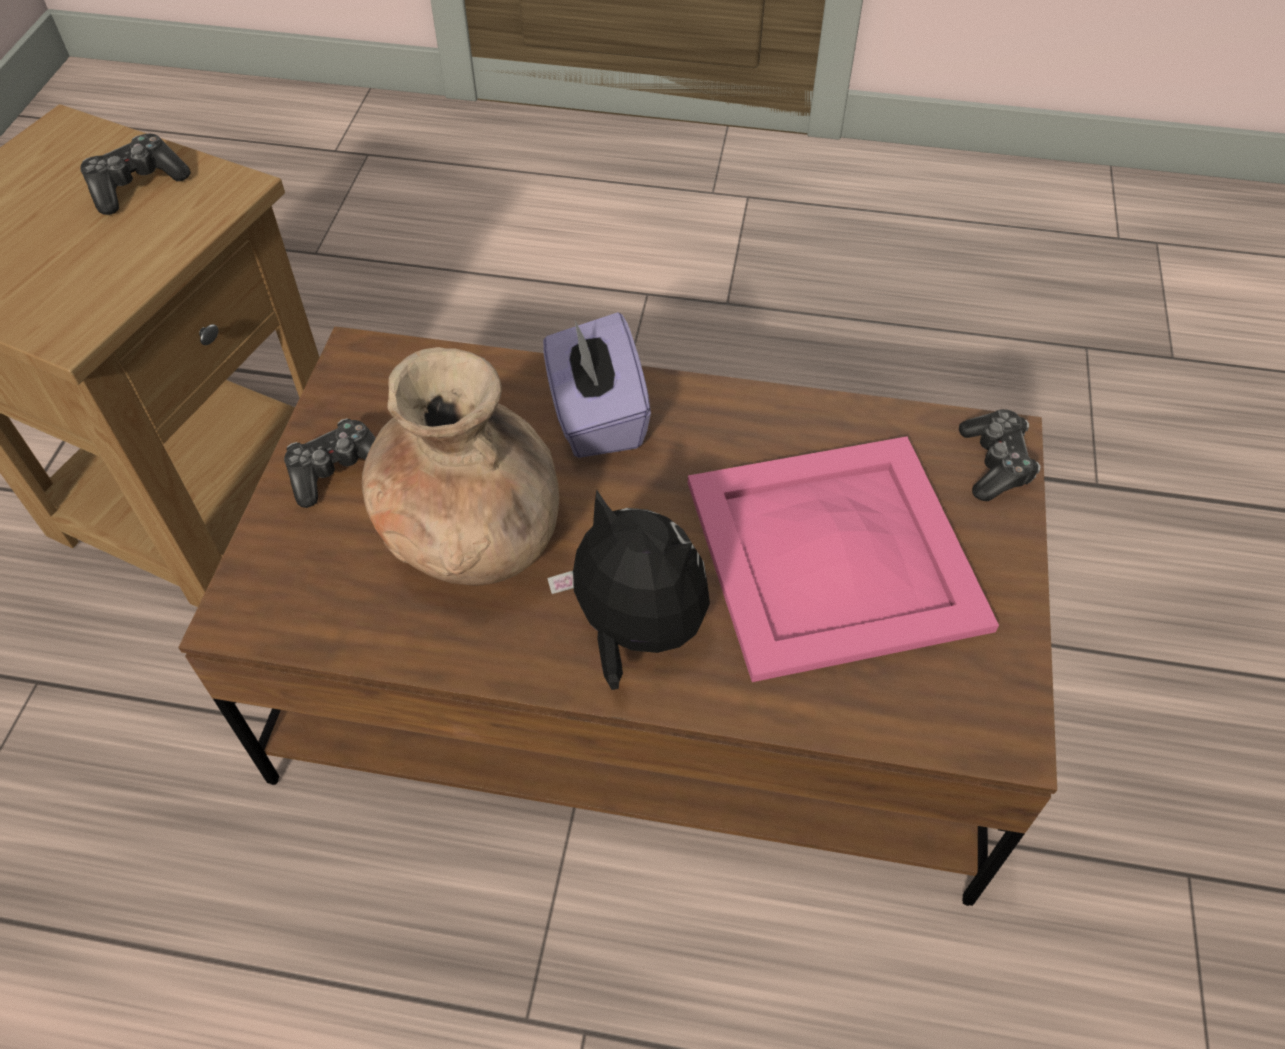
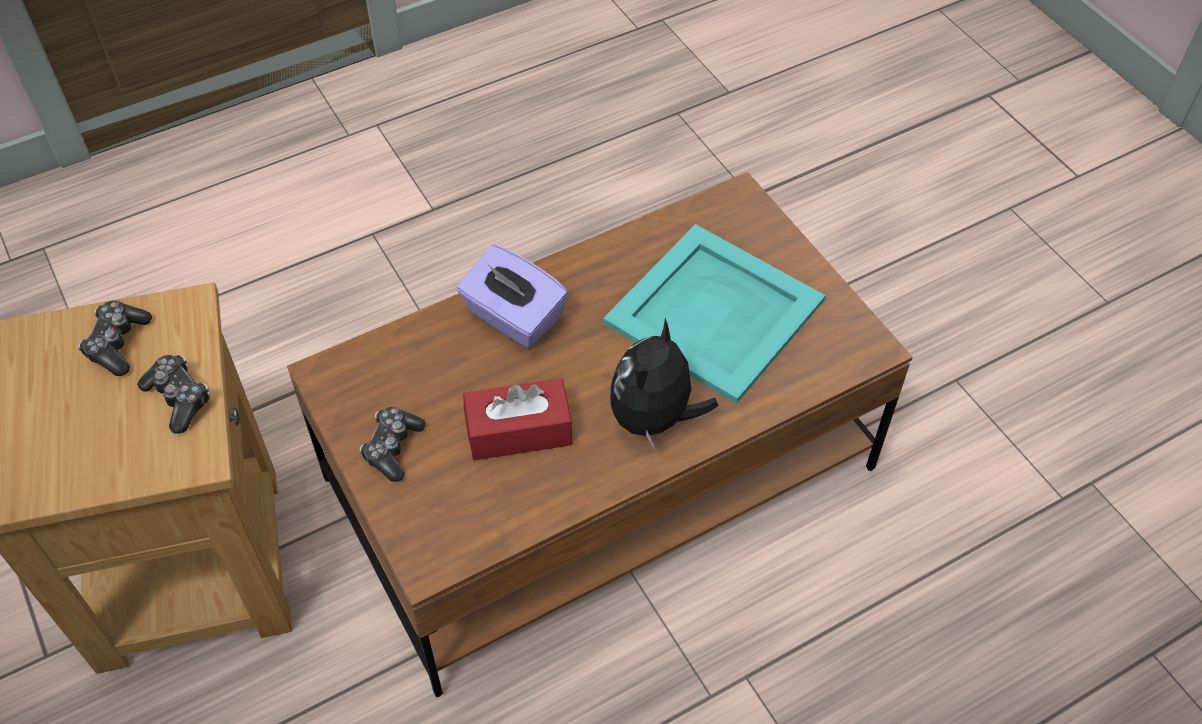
camera: 40 degrees left, 0 degrees up
brown vase [362,347,559,586] -> red tissue box [463,378,572,460]
plush toy [547,489,710,690] -> plush toy turned 60 degrees counterclockwise [610,318,719,450]
pink tray [688,436,999,682] -> turquoise tray [603,224,826,404]
game controller [959,409,1041,501] -> game controller moved to [137,355,210,434]

